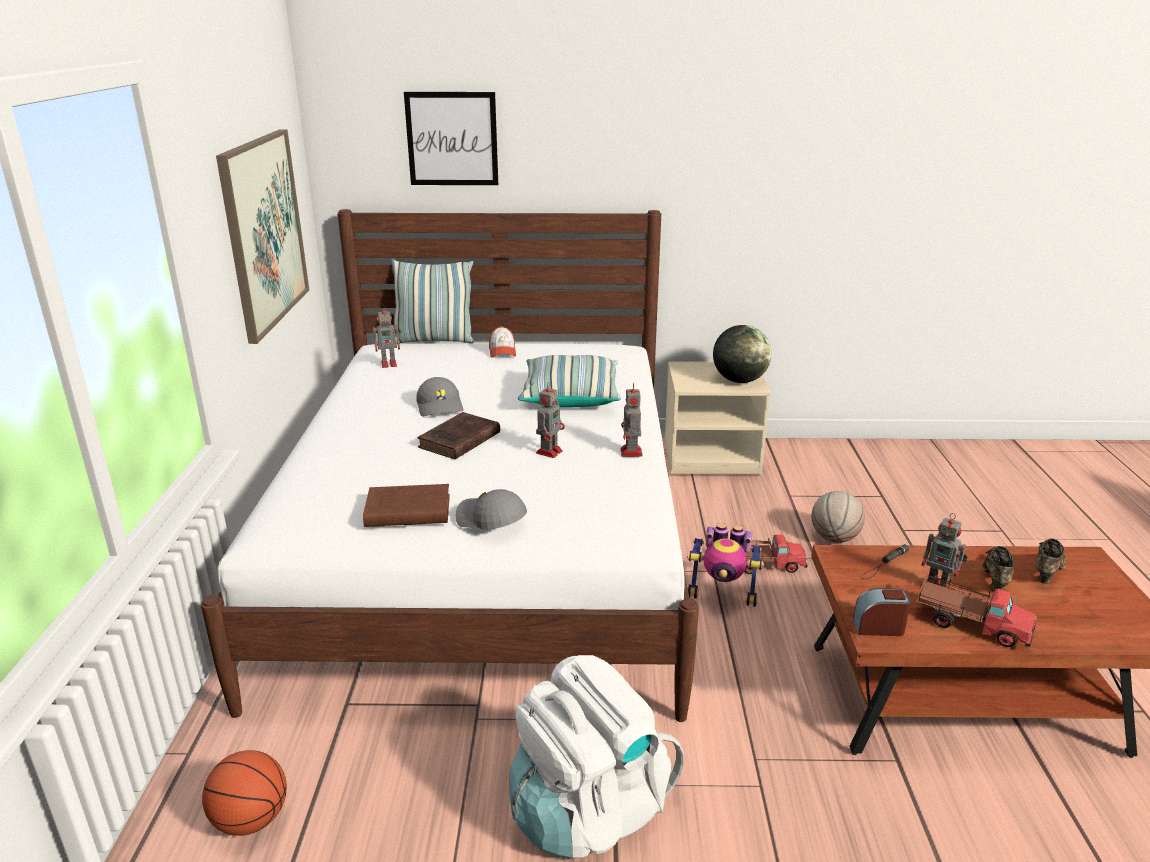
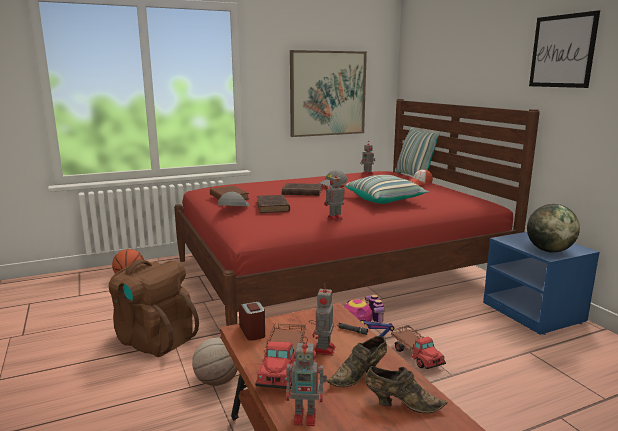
camera: 65 degrees right, 10 degrees down
white bed [201,209,699,722] -> red bed [174,99,540,326]
picture [404,92,498,185] -> picture moved to [529,10,600,88]
white backpack [510,655,684,858] -> brown backpack [109,259,199,357]
toy robot [536,383,565,458] -> toy robot moved to [286,336,327,426]
beige nightstand [665,361,771,475] -> blue nightstand [483,232,600,335]
basketball [811,491,865,543] -> basketball moved to [192,337,238,386]
brown shoe [982,546,1014,591] -> brown shoe turned 150 degrees clockwise [327,336,387,387]
none -> brown book [257,195,290,213]

